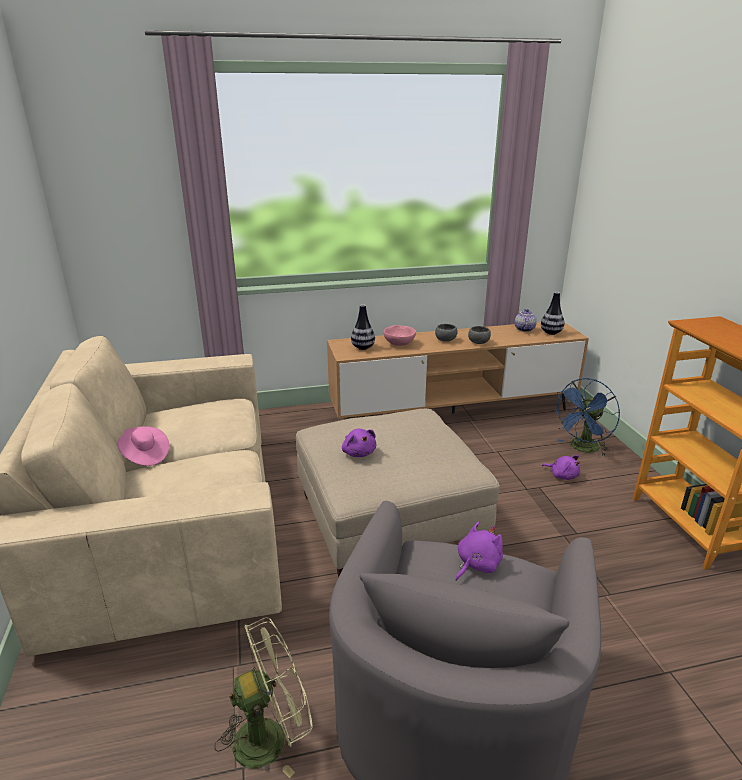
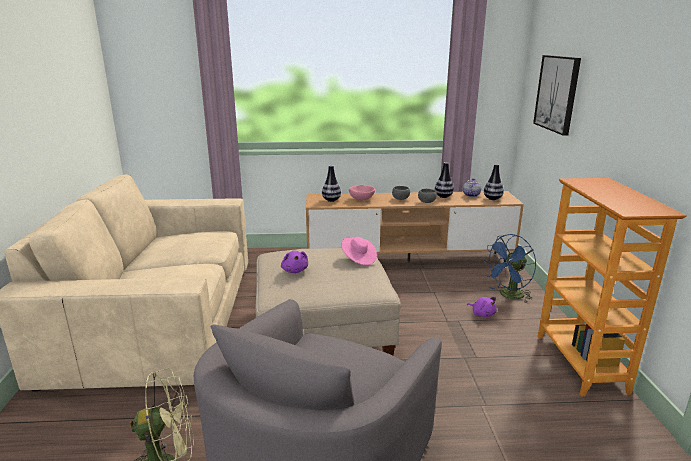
camera: 10 degrees right, 5 degrees down
pink hat [118,426,169,466] -> pink hat moved to [341,237,377,266]
purple plush toy [456,522,503,581] -> none
none -> vase [435,162,454,198]
none -> picture [533,55,581,136]

